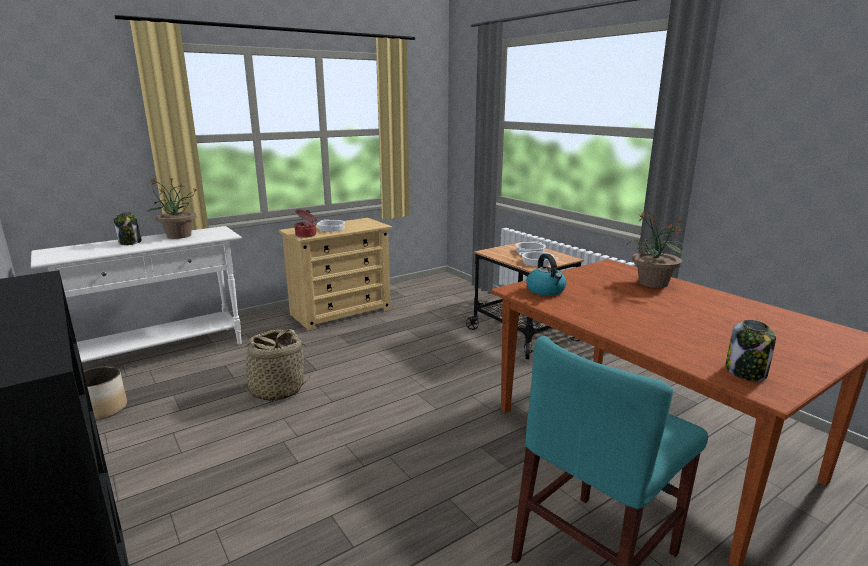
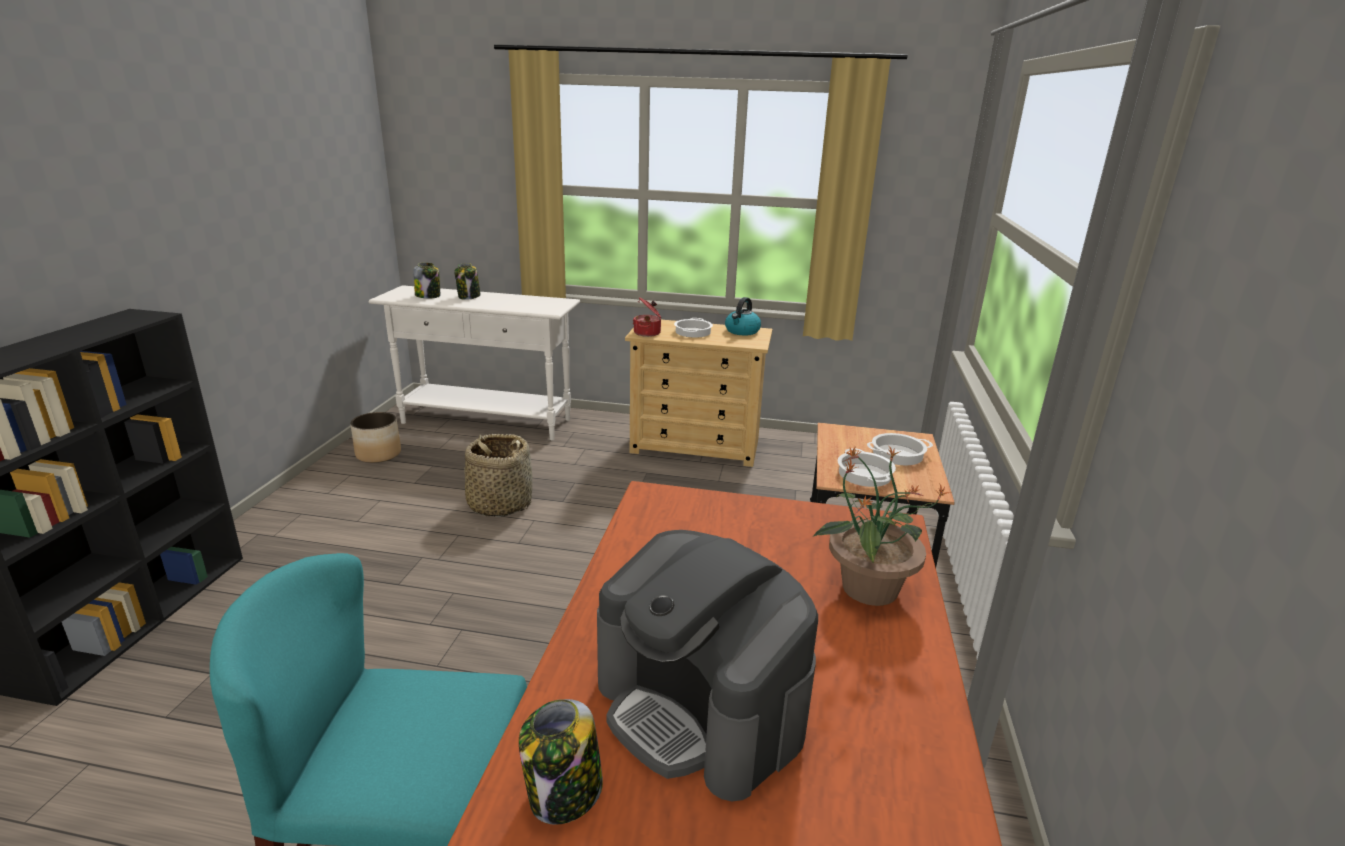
camera: 45 degrees right, 5 degrees up
potted plant [146,177,196,239] -> none
kettle [526,254,567,296] -> kettle moved to [725,297,761,335]
none -> jar [413,262,440,299]
none -> coffee machine [597,530,818,801]

